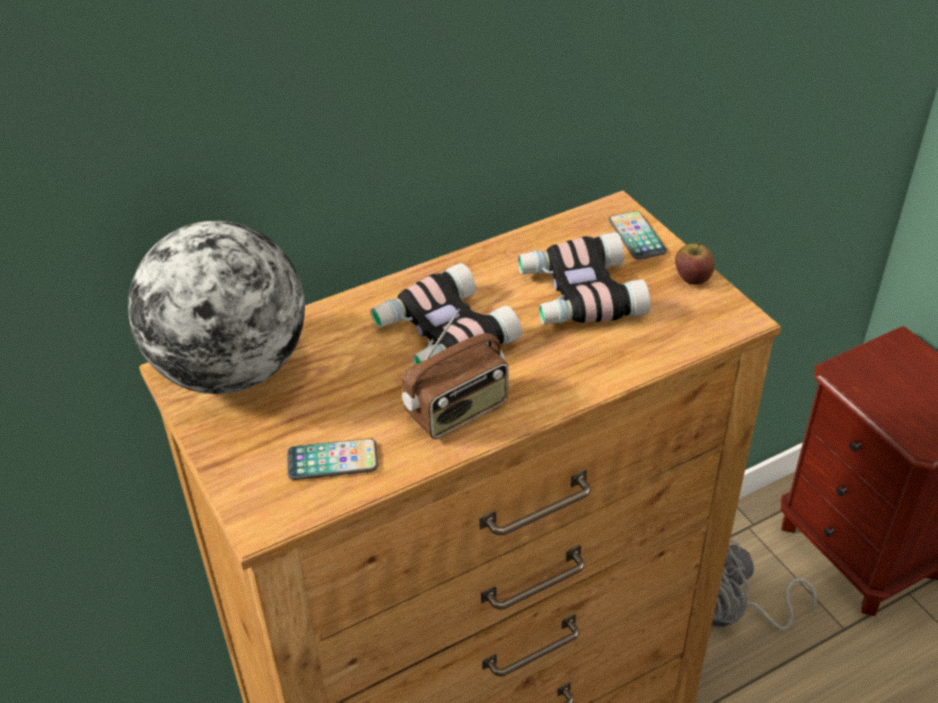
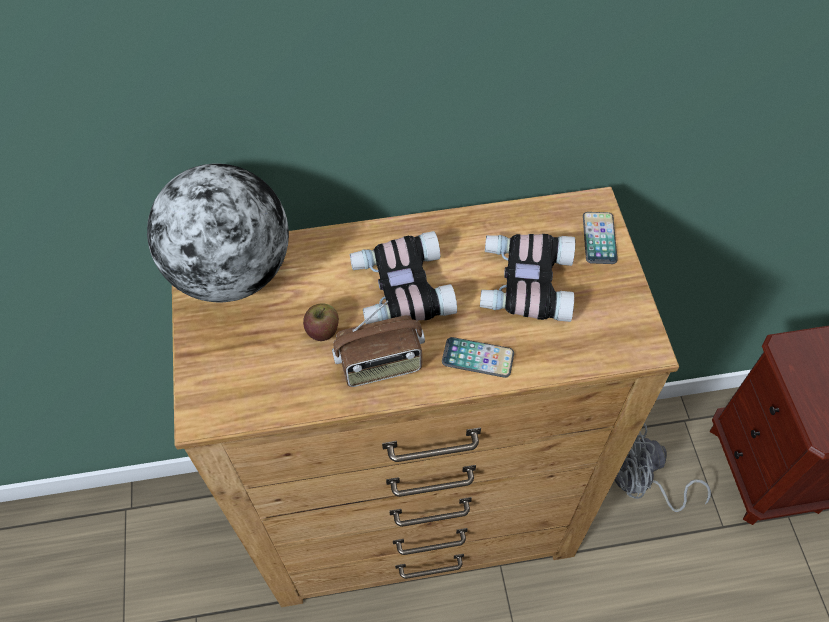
camera: 20 degrees right, 15 degrees up
phone [287,438,378,480] -> phone moved to [442,337,514,378]
apple [675,242,715,285] -> apple moved to [303,303,339,341]

